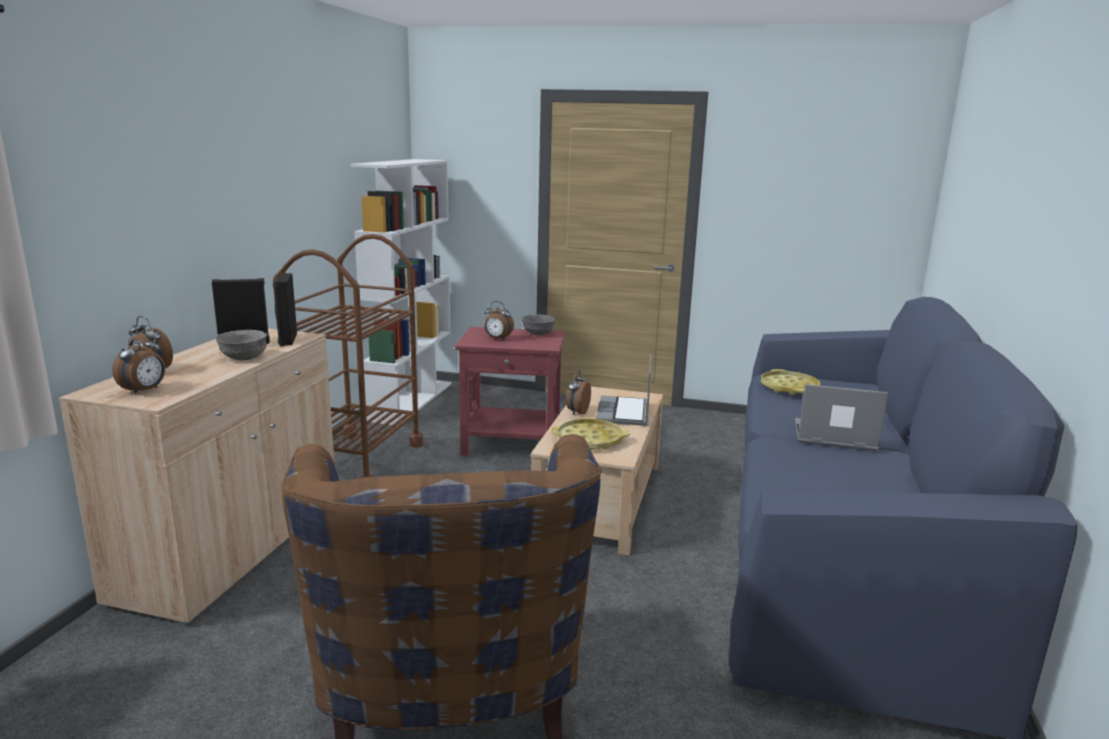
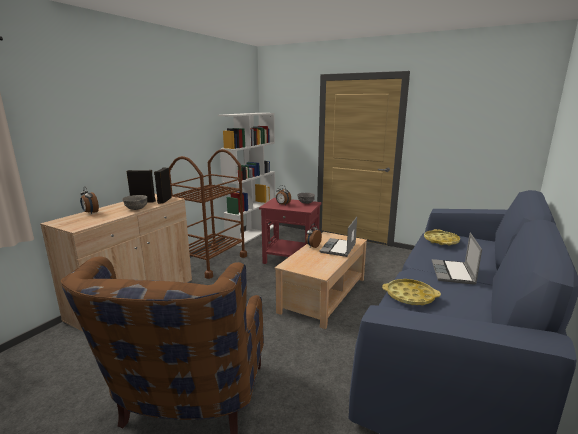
camera: 15 degrees right, 0 degrees up
alarm clock [112,331,165,395] -> none
yellow tray [551,418,630,450] -> yellow tray moved to [382,279,441,305]
laptop [795,384,888,451] -> laptop turned 105 degrees counterclockwise [432,233,482,285]

